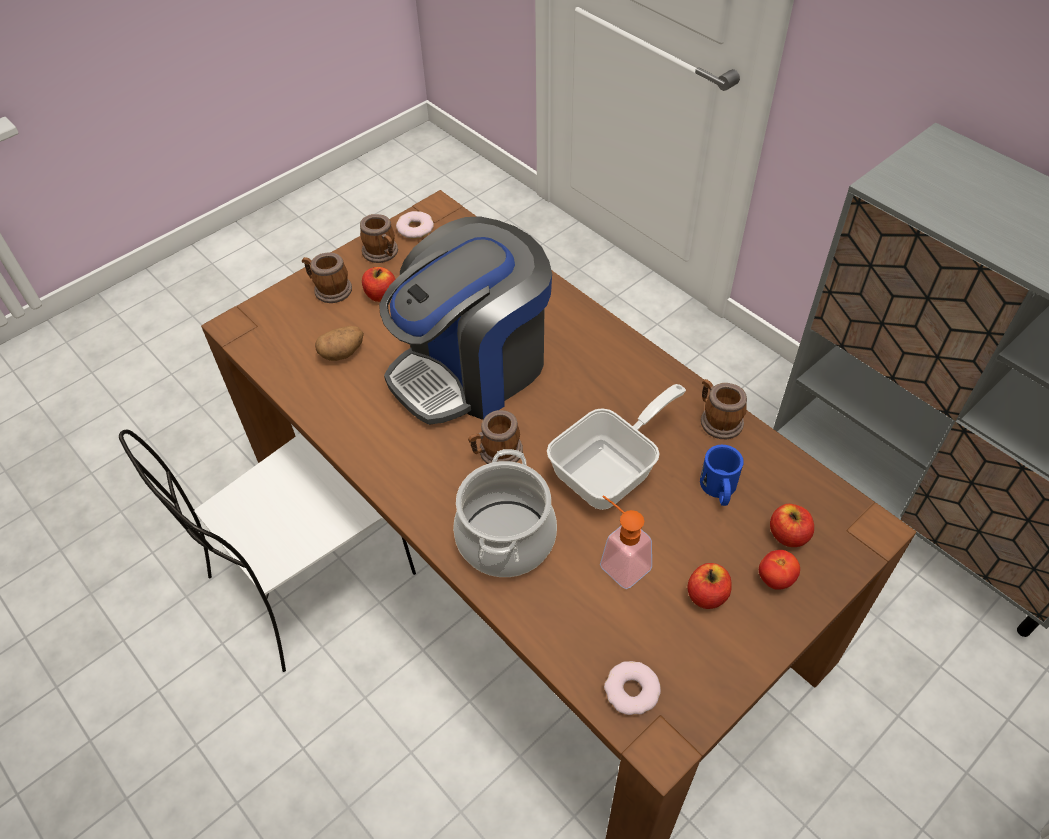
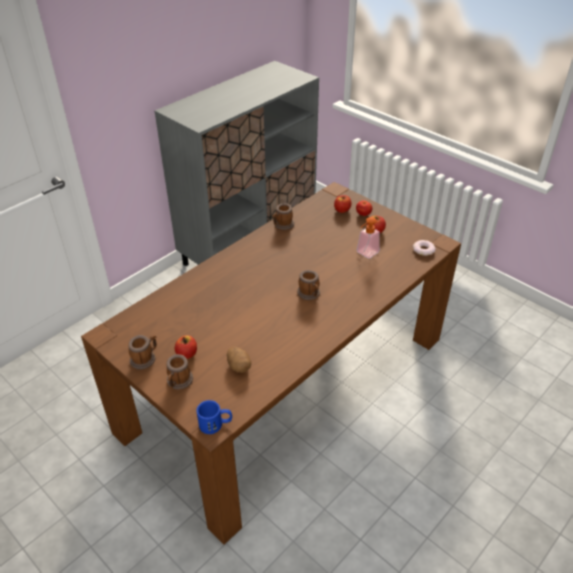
camera: 95 degrees left, 10 degrees down
white chair [119,429,416,672] -> none
coffee machine [379,216,552,425] -> none
donut [396,211,434,239] -> none
cooking pot [453,449,557,577] -> none
frying pan [547,384,686,510] -> none
blue mug [700,445,744,506] -> blue mug moved to [196,400,232,434]

